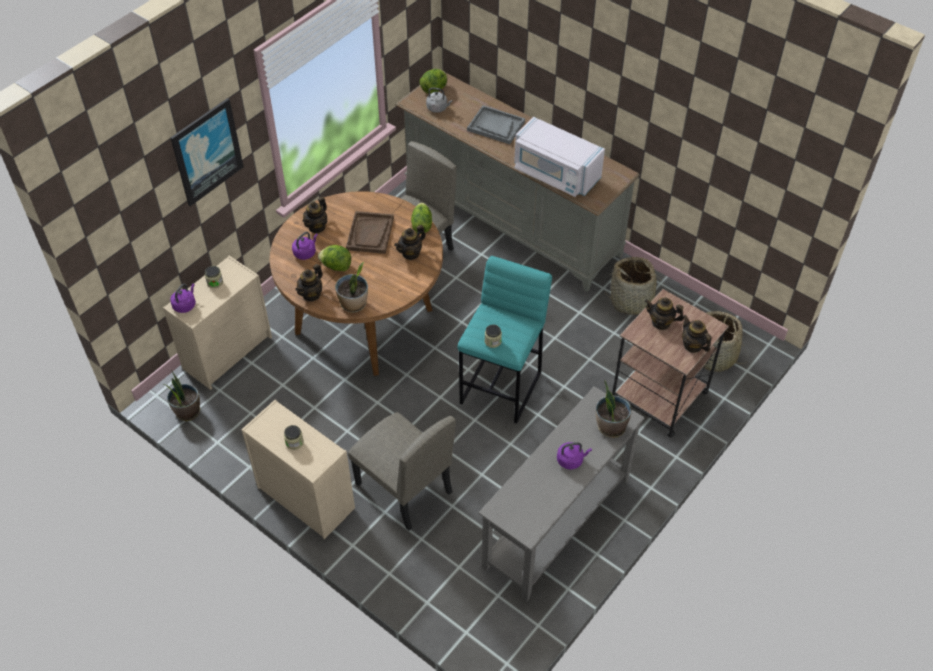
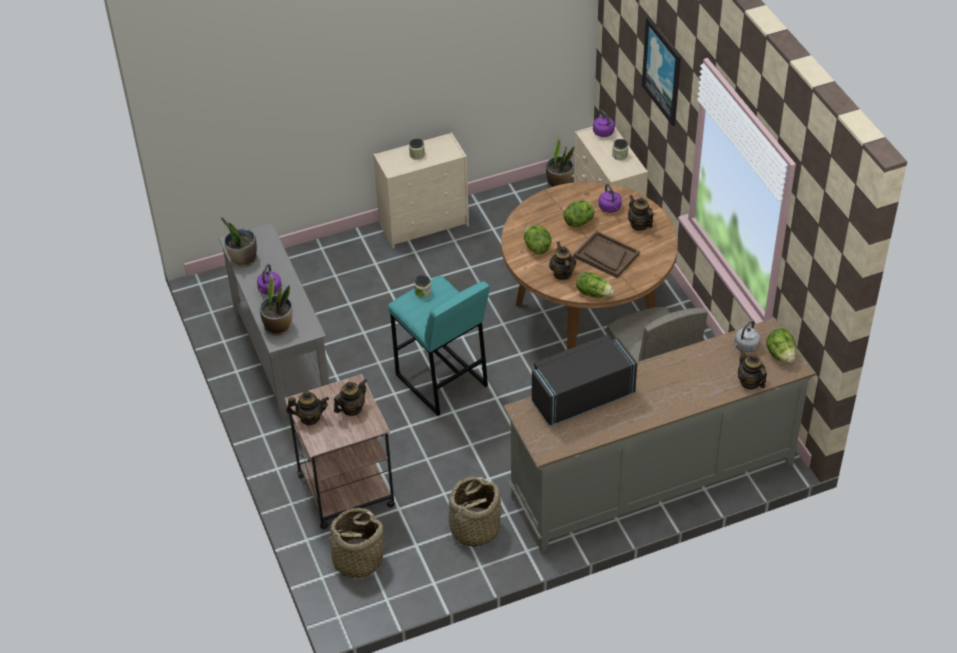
camera: 120 degrees right, 5 degrees down
teapot [295,264,323,302] -> teapot moved to [738,349,767,390]
potted plant [335,262,368,313] -> potted plant moved to [221,217,257,267]
beige chair [348,412,456,531] -> none
grey tray [467,105,525,144] -> none
white microwave [514,117,605,197] -> black microwave [532,335,637,427]
none -> lettuce [524,225,552,255]

